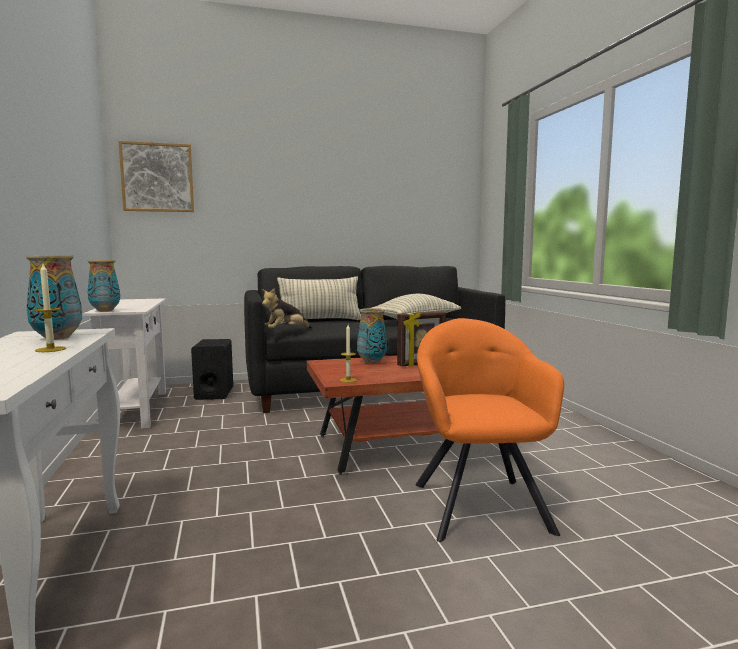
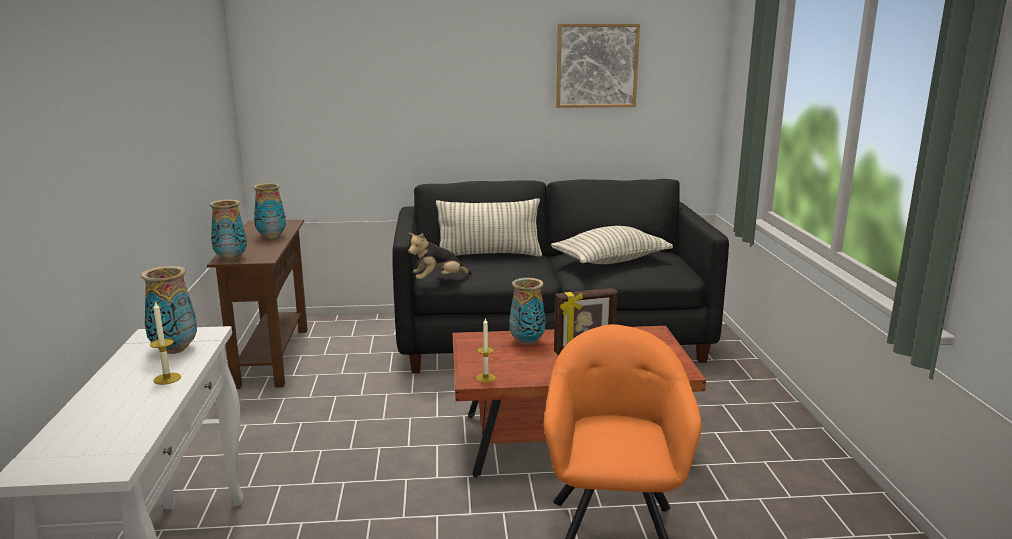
camera: 10 degrees right, 10 degrees up
white console table [83,298,166,429] -> brown console table [207,220,308,389]
picture [119,141,194,212] -> picture moved to [556,24,640,108]
black speaker [191,339,233,400] -> none
none -> vase [253,183,286,239]

